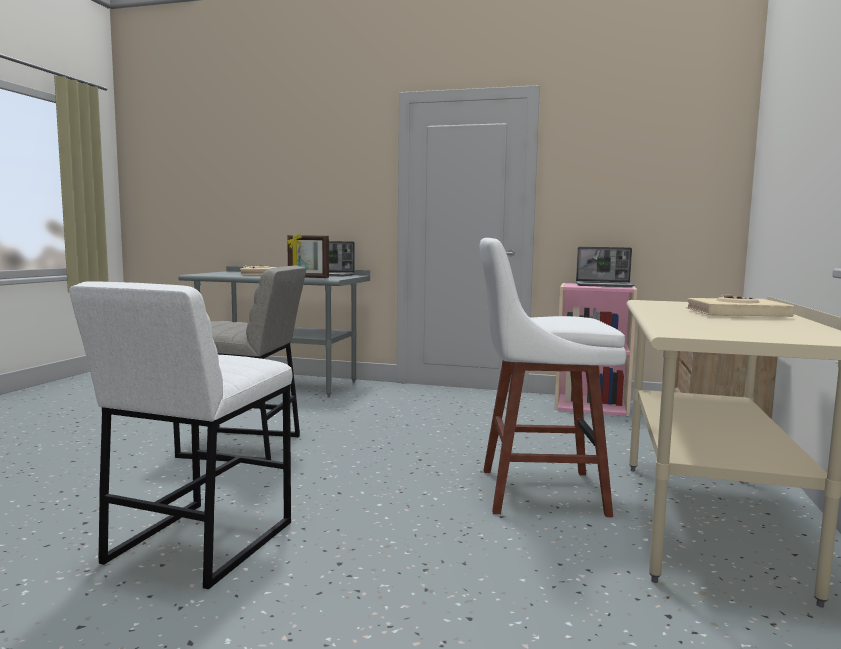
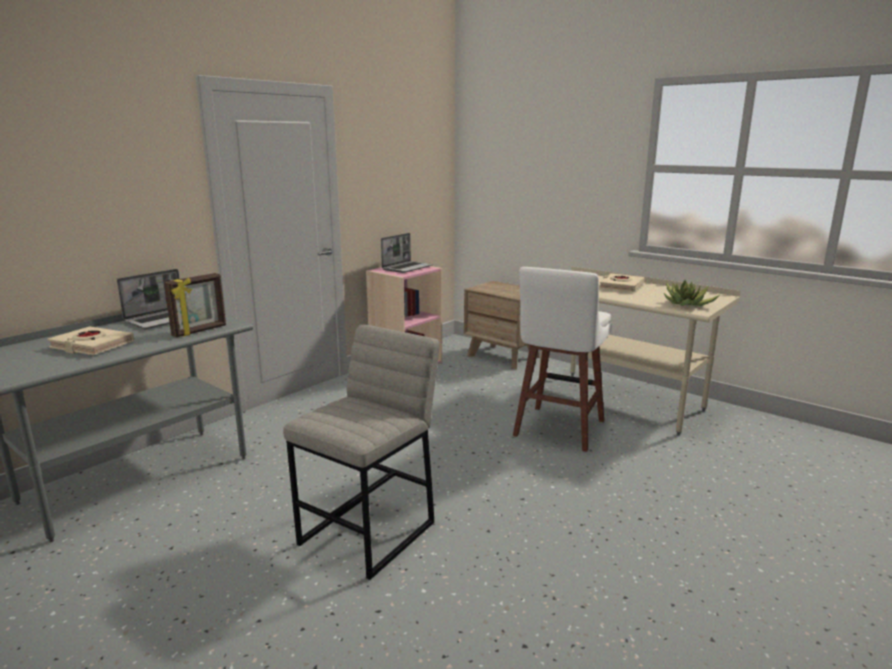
camera: 65 degrees left, 10 degrees up
white chair [69,281,292,589] -> none
none -> potted plant [663,280,720,306]

